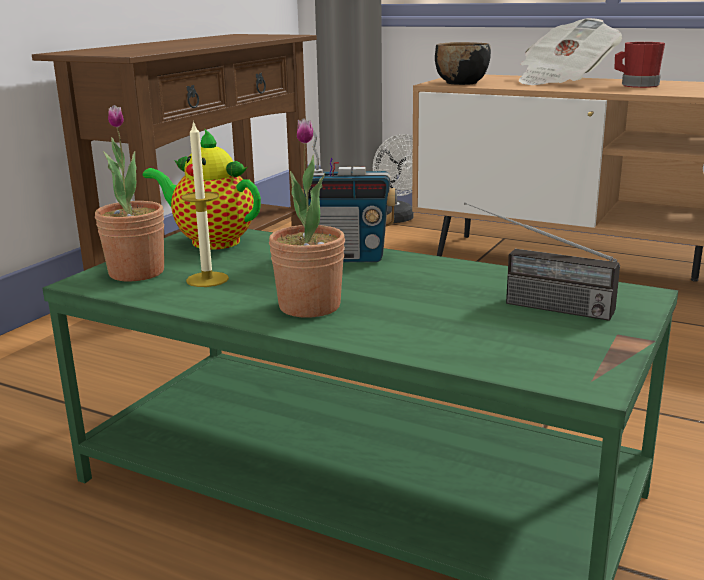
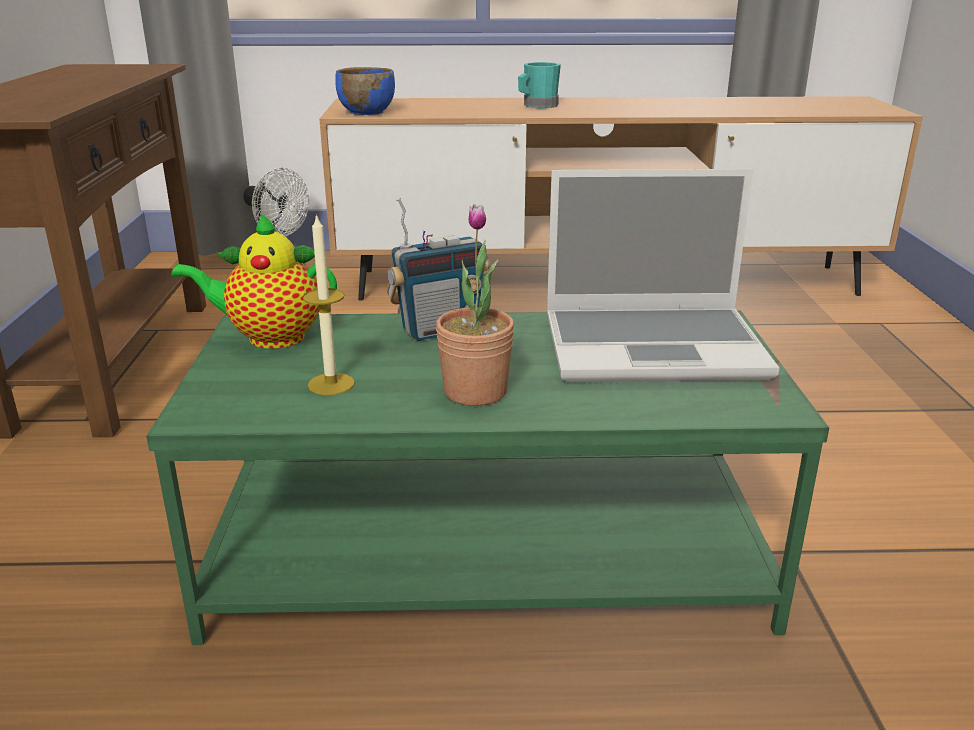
camera: 30 degrees left, 5 degrees up
potted plant [95,105,164,282] -> none
black bowl [435,42,491,85] -> blue bowl [335,67,395,115]
radio [464,202,620,321] -> laptop [547,169,779,382]
newspaper [518,18,622,85] -> none
red mug [614,42,665,88] -> turquoise mug [518,62,561,108]

